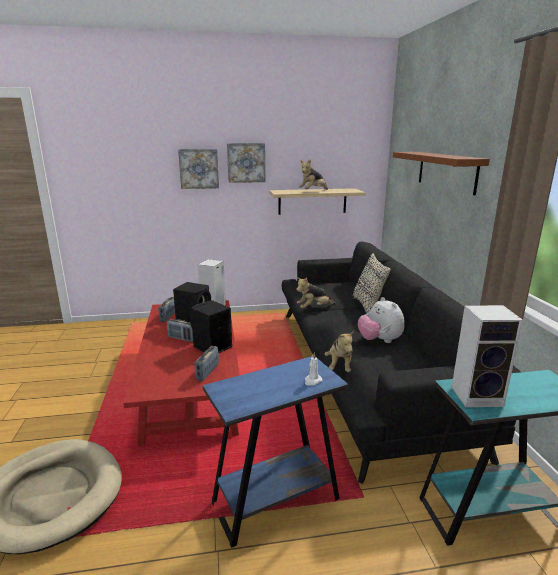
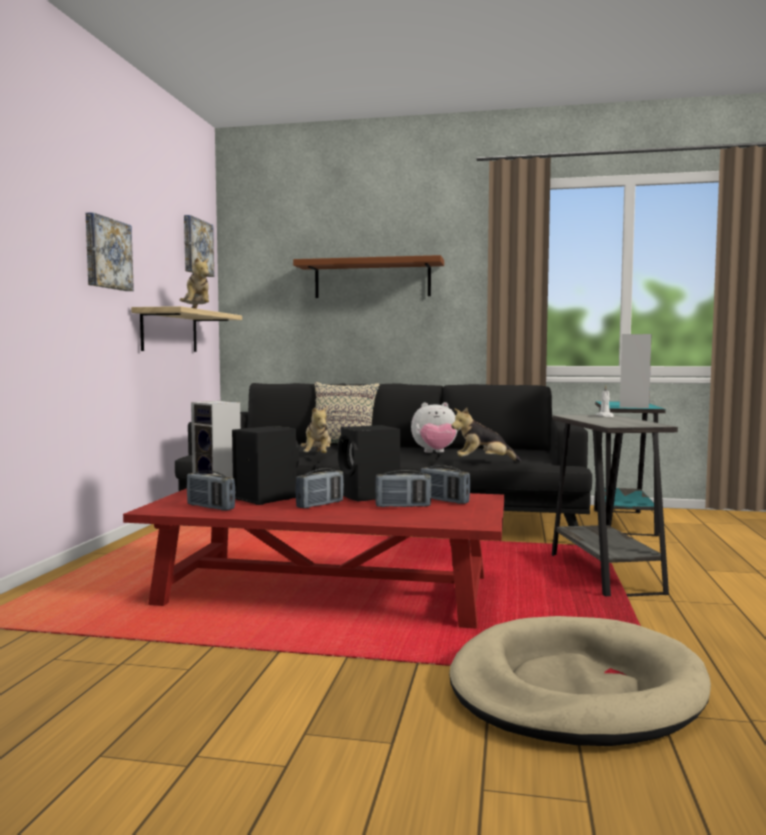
camera: 70 degrees left, 15 degrees down
picture [178,149,219,189] -> picture moved to [184,215,214,277]
blue side table [203,356,348,548] -> grey side table [552,415,678,597]
plush toy [324,330,354,372] -> plush toy turned 150 degrees clockwise [451,408,521,462]
none -> radio [375,470,431,508]

